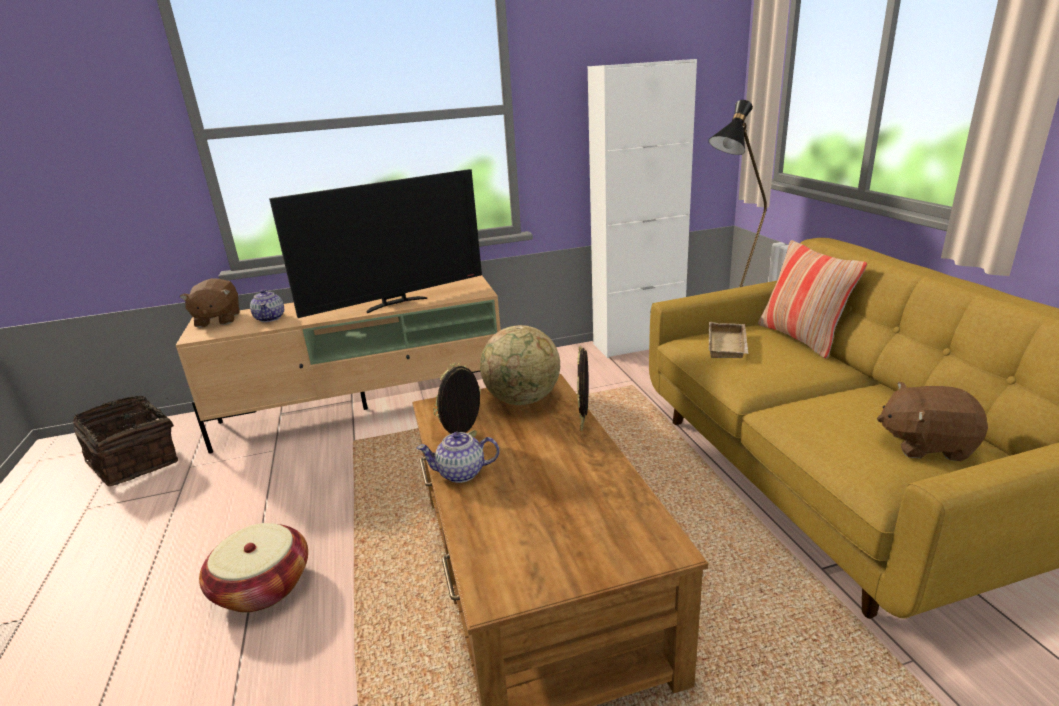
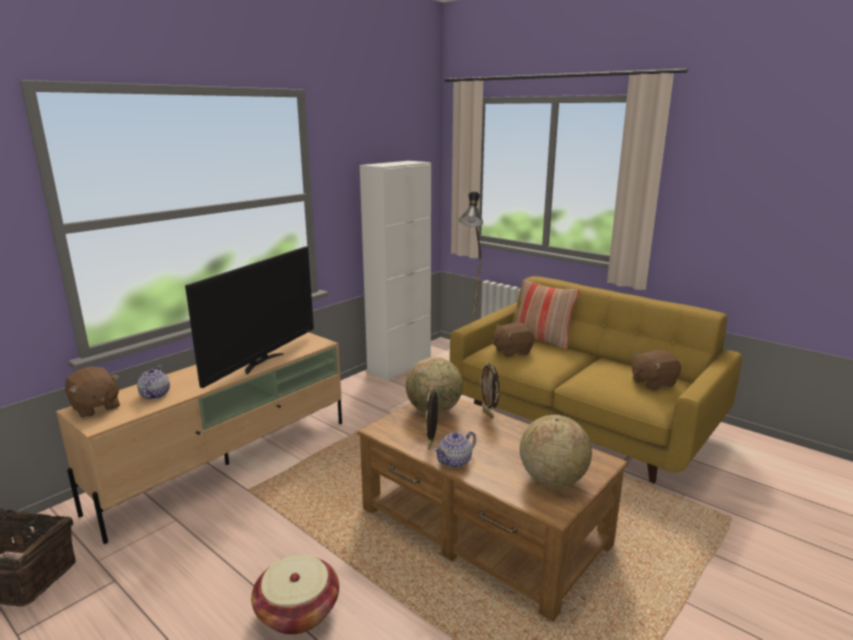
camera: 35 degrees left, 5 degrees down
teapot [250,289,284,322] -> teapot turned 135 degrees counterclockwise [137,366,170,399]
beige tray [709,322,749,358] -> brown plush toy [491,323,534,357]
none -> globe [520,415,592,487]

